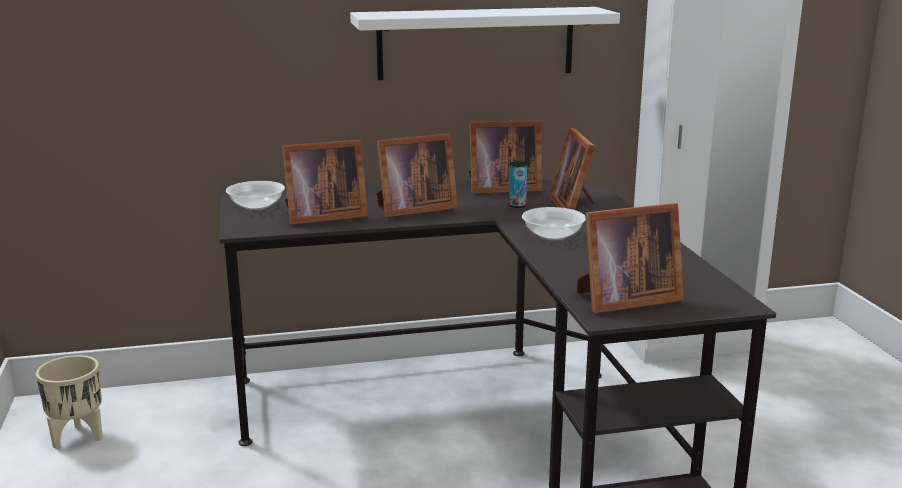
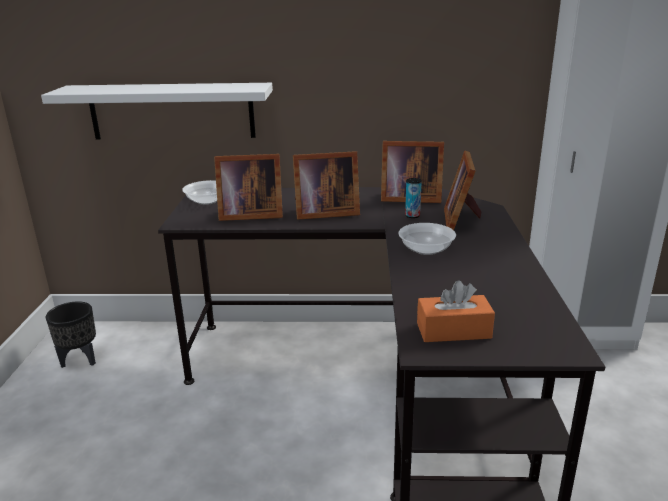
camera: 15 degrees right, 5 degrees up
beige planter [36,355,103,449] -> black planter [46,301,96,368]
white shelf [350,7,620,80] -> white shelf moved to [41,83,273,139]
picture frame [577,203,684,313] -> orange tissue box [417,280,495,342]

